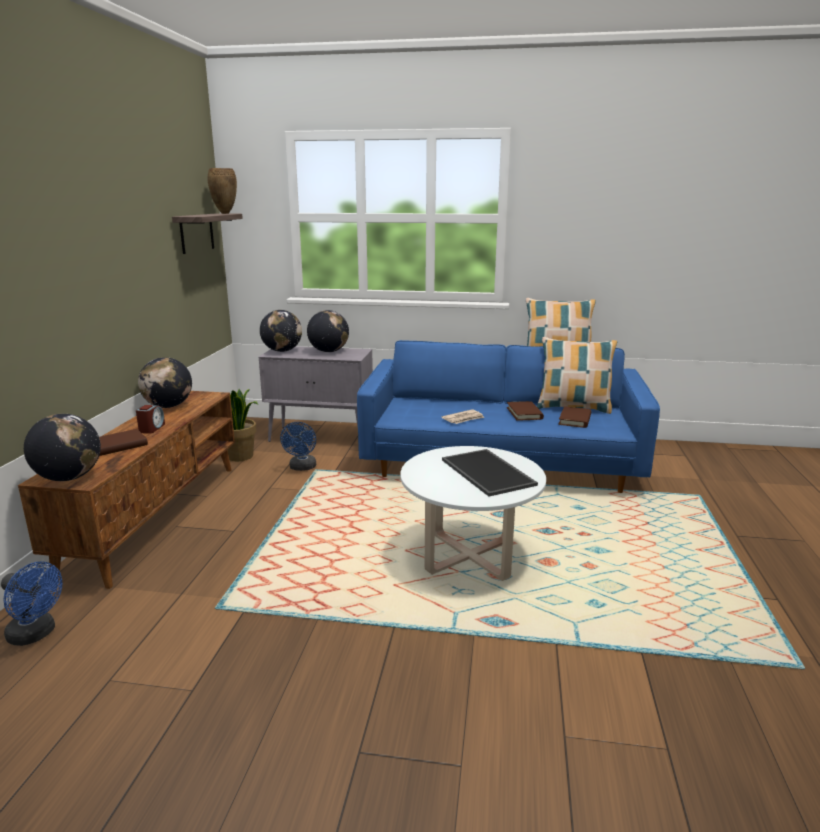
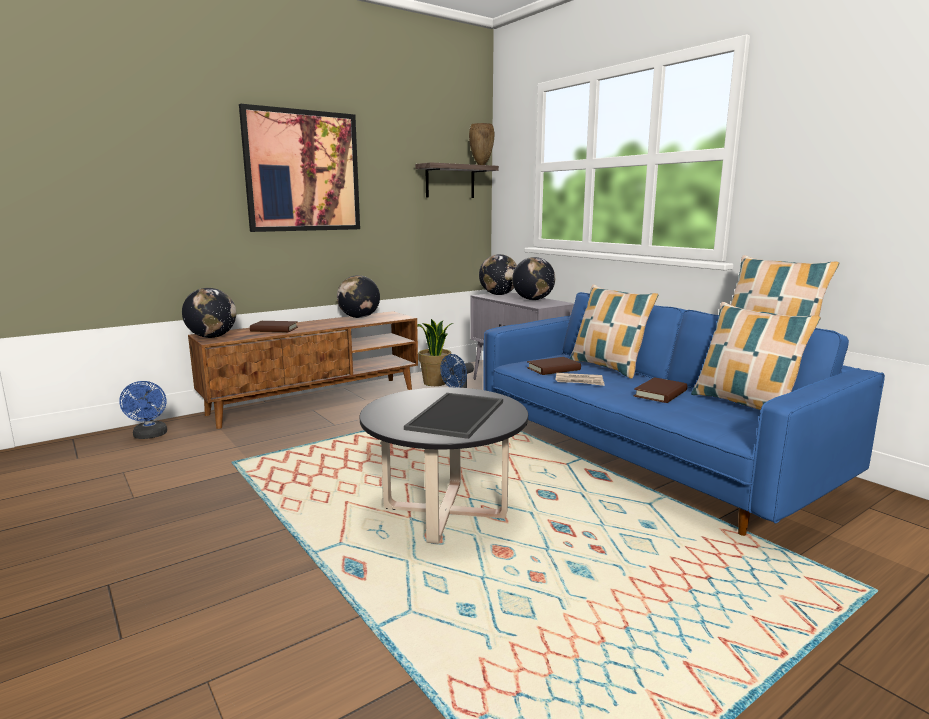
camera: 45 degrees right, 5 degrees down
alarm clock [136,405,165,434] -> none
white coffee table [400,446,546,581] -> black coffee table [360,387,528,544]
brown book [558,406,591,428] -> brown book moved to [527,357,581,375]
none -> picture [239,104,360,232]
none -> pillow [570,285,659,379]

